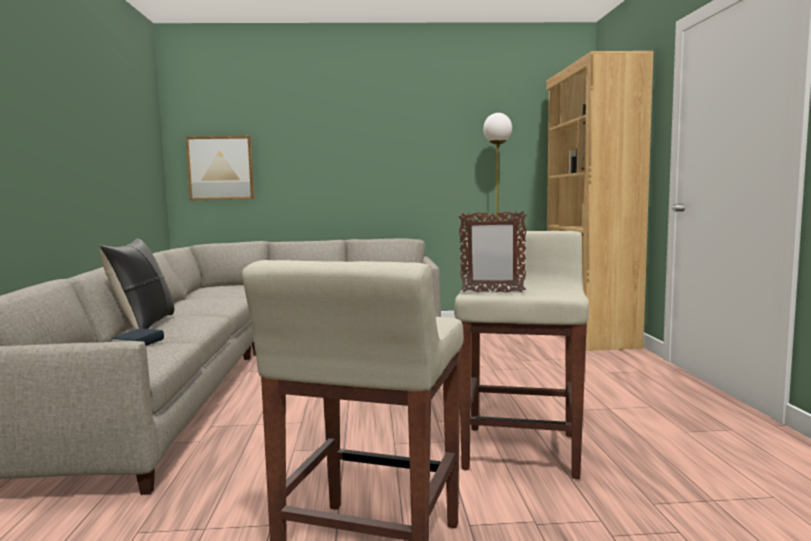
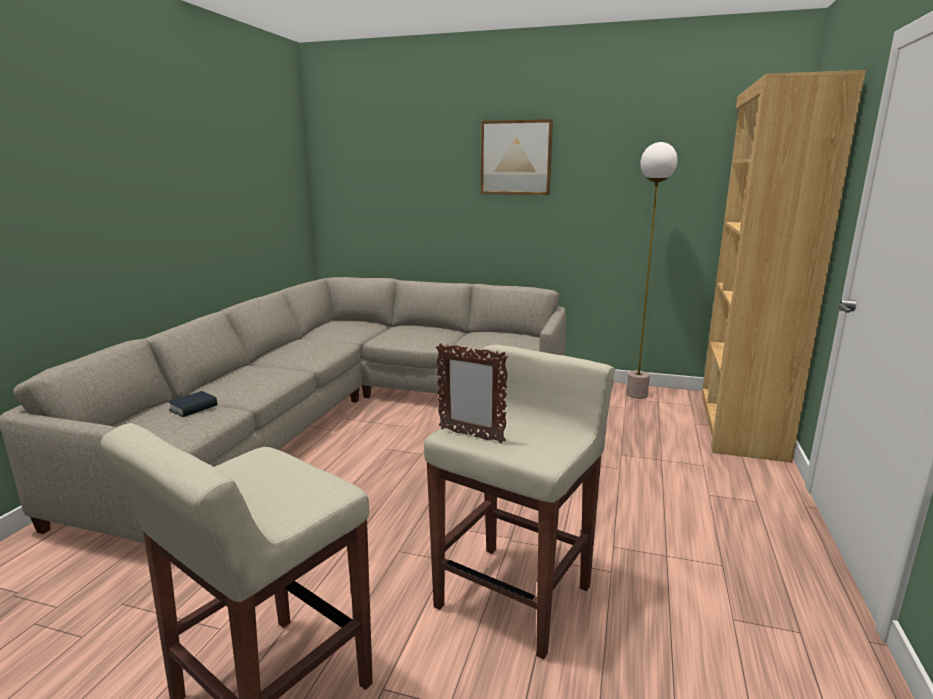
camera: 20 degrees right, 10 degrees up
black pillow [99,238,174,330] -> none
picture [186,136,254,200] -> picture moved to [481,119,553,195]

